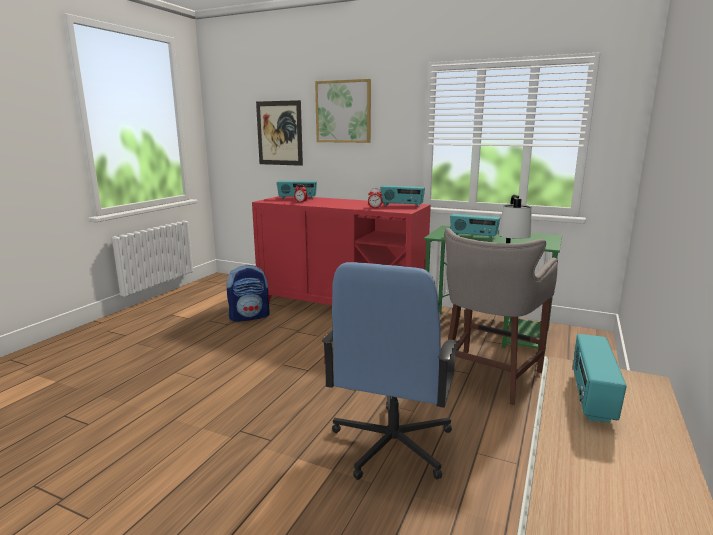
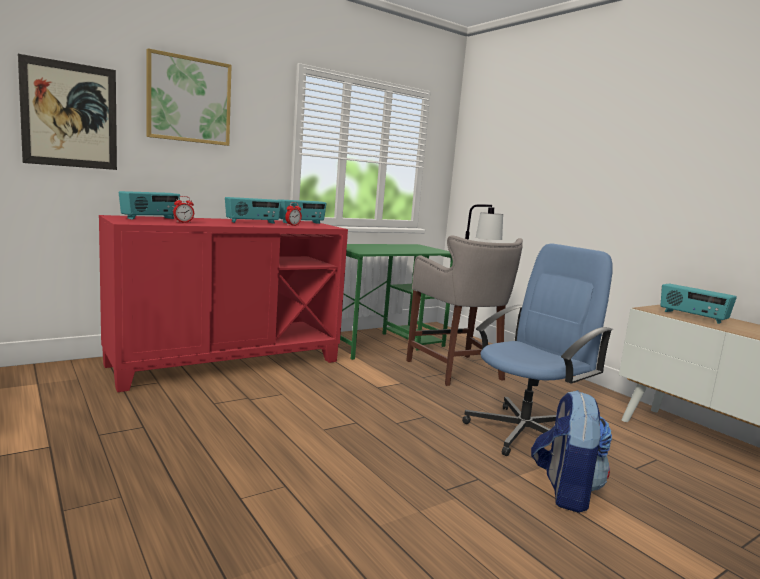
camera: 60 degrees left, 5 degrees down
backpack [226,265,270,322] -> backpack moved to [531,390,612,513]
blue office chair [322,262,460,480] -> blue office chair turned 90 degrees counterclockwise [462,243,613,456]
radio [450,214,500,239] -> radio moved to [225,197,281,224]

